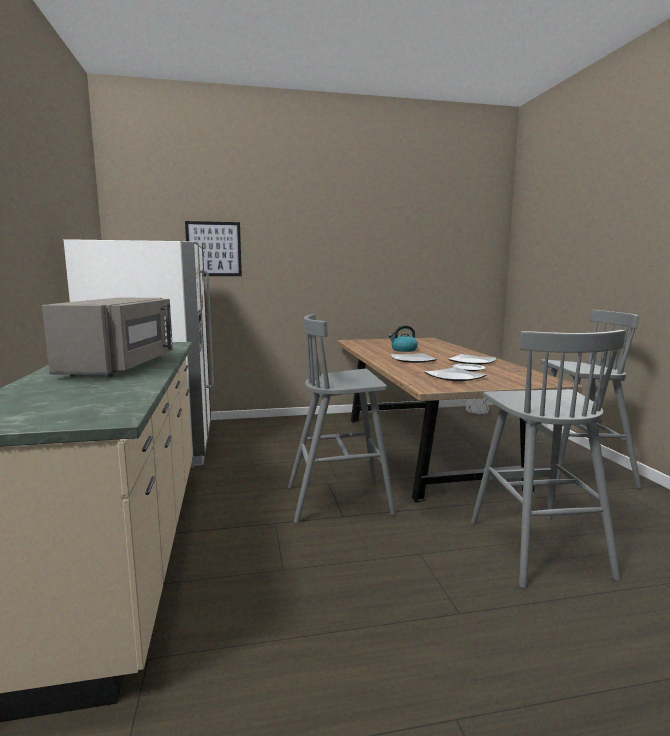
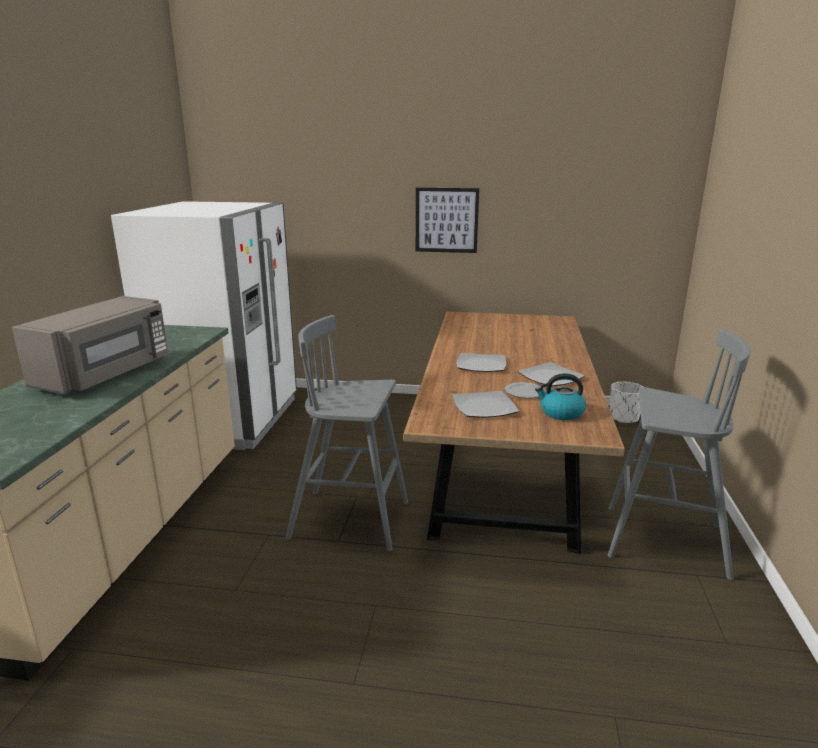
camera: 20 degrees right, 10 degrees up
picture [185,221,242,276] -> picture moved to [416,188,479,253]
kettle [389,325,418,352] -> kettle moved to [535,373,586,420]
grey stool [471,330,626,588] -> none

